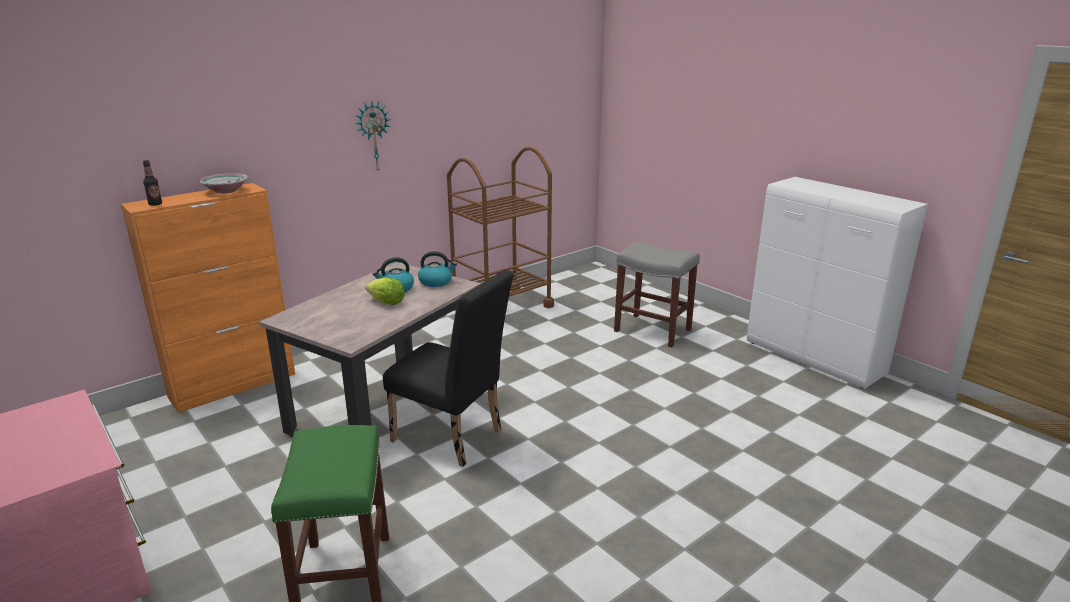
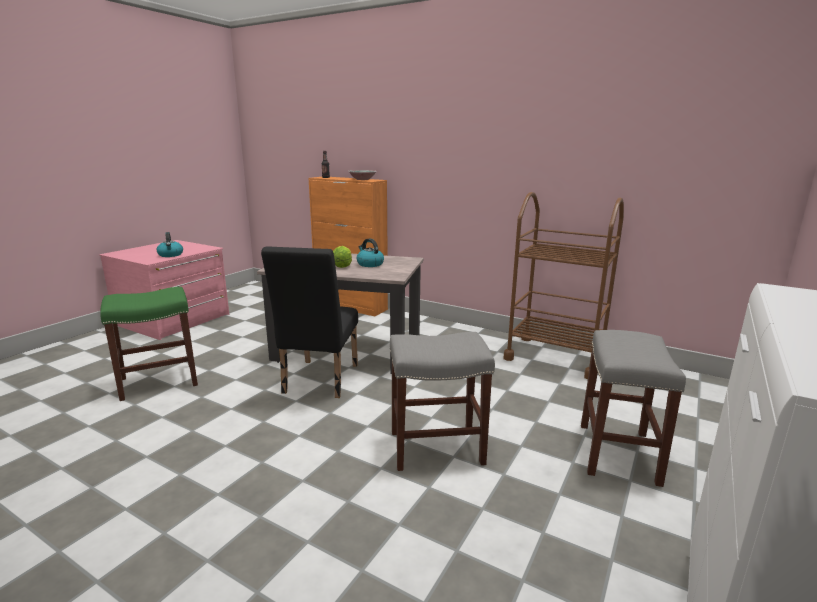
camera: 70 degrees right, 5 degrees down
wall clock [355,101,391,171] -> none
kettle [418,251,457,287] -> kettle moved to [156,232,183,257]
none -> grey stool [390,332,495,471]

